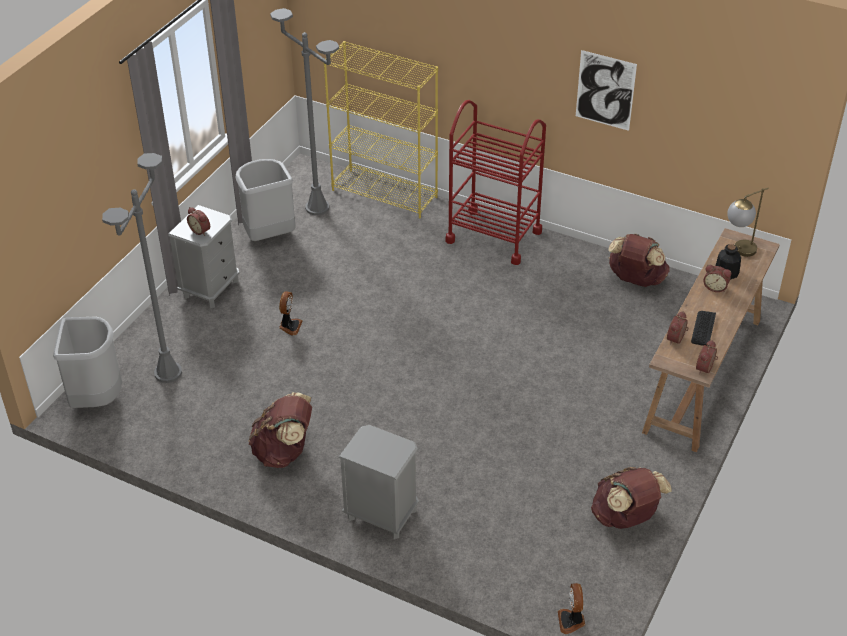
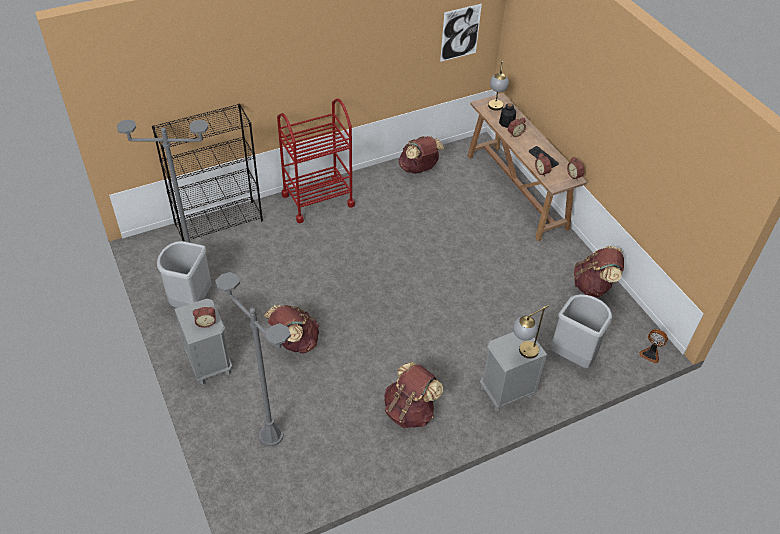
camera: 55 degrees left, 5 degrees up
grey trash can [53,317,122,408] -> grey trash can moved to [550,294,612,368]
fan [279,291,302,336] -> brown backpack [264,305,319,353]
yellow bookcase [324,41,438,218] -> black bookcase [152,104,263,242]
picture [576,50,637,131] -> picture moved to [440,4,482,62]
none -> table lamp [513,305,549,359]

